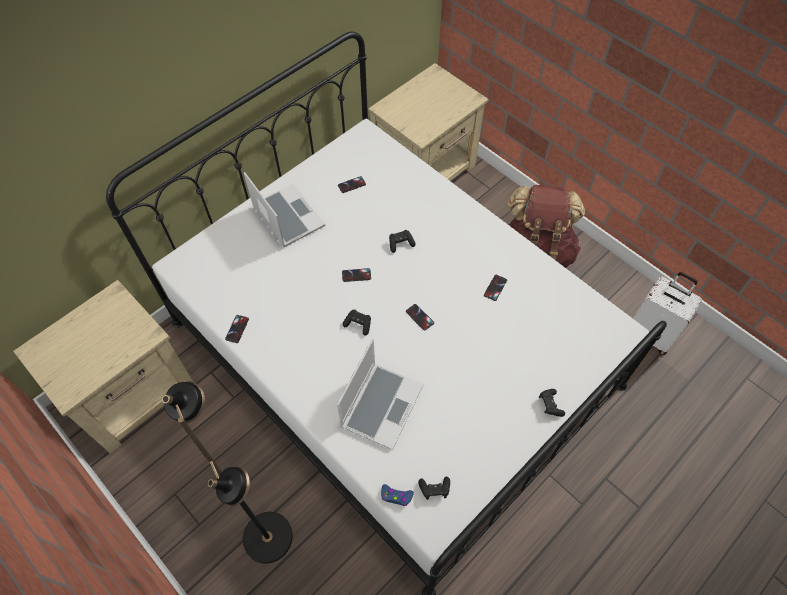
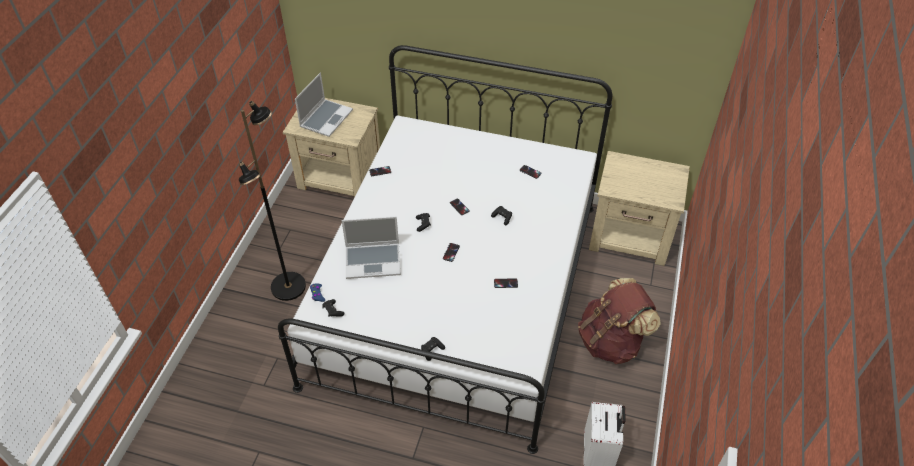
camera: 60 degrees right, 10 degrees down
laptop [244,172,325,248] -> laptop moved to [295,73,353,137]

